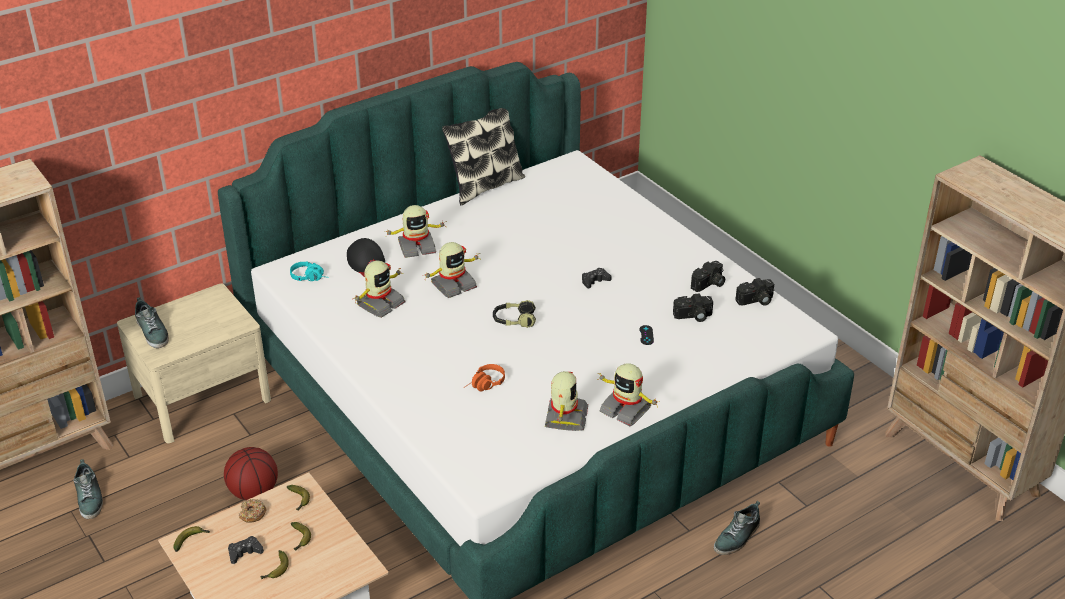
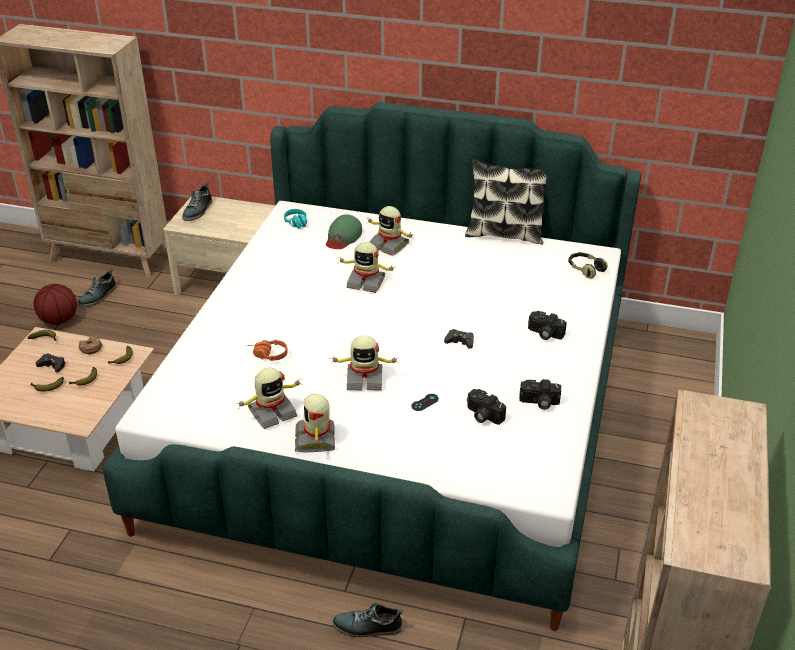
camera: 50 degrees right, 0 degrees up
basketball [224,447,278,500] -> basketball moved to [34,284,77,325]
black cap [347,238,385,277] -> green cap [326,214,362,249]
toy robot [353,260,405,318] -> toy robot moved to [329,335,399,391]
headphones [493,300,536,328] -> headphones moved to [568,252,608,279]
camera [735,278,774,306] -> camera moved to [528,311,567,340]

